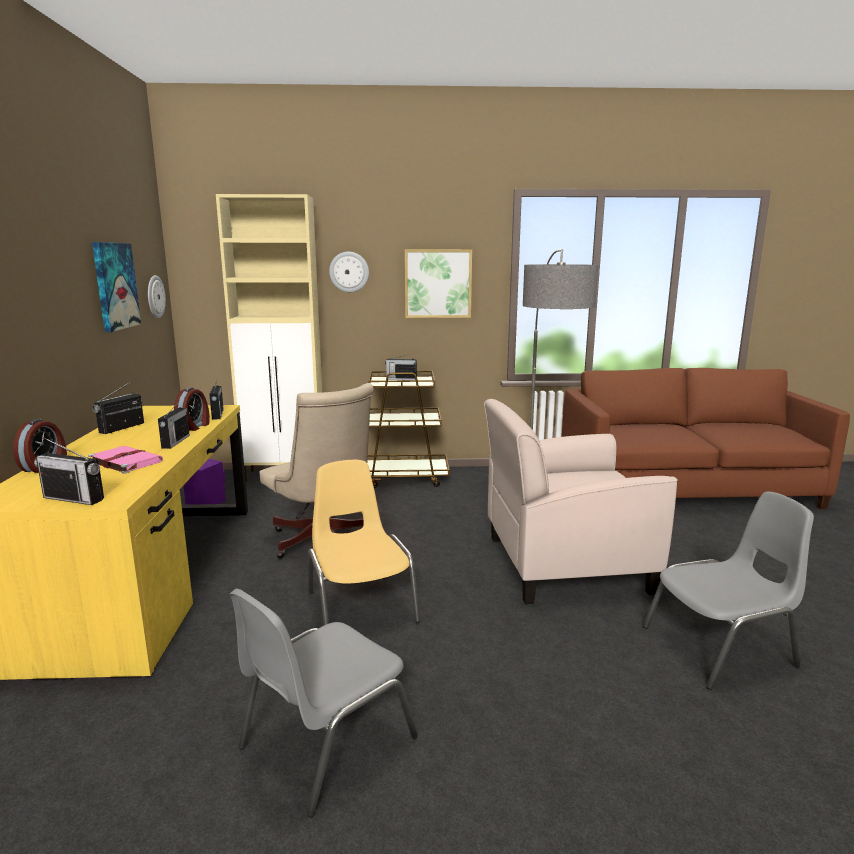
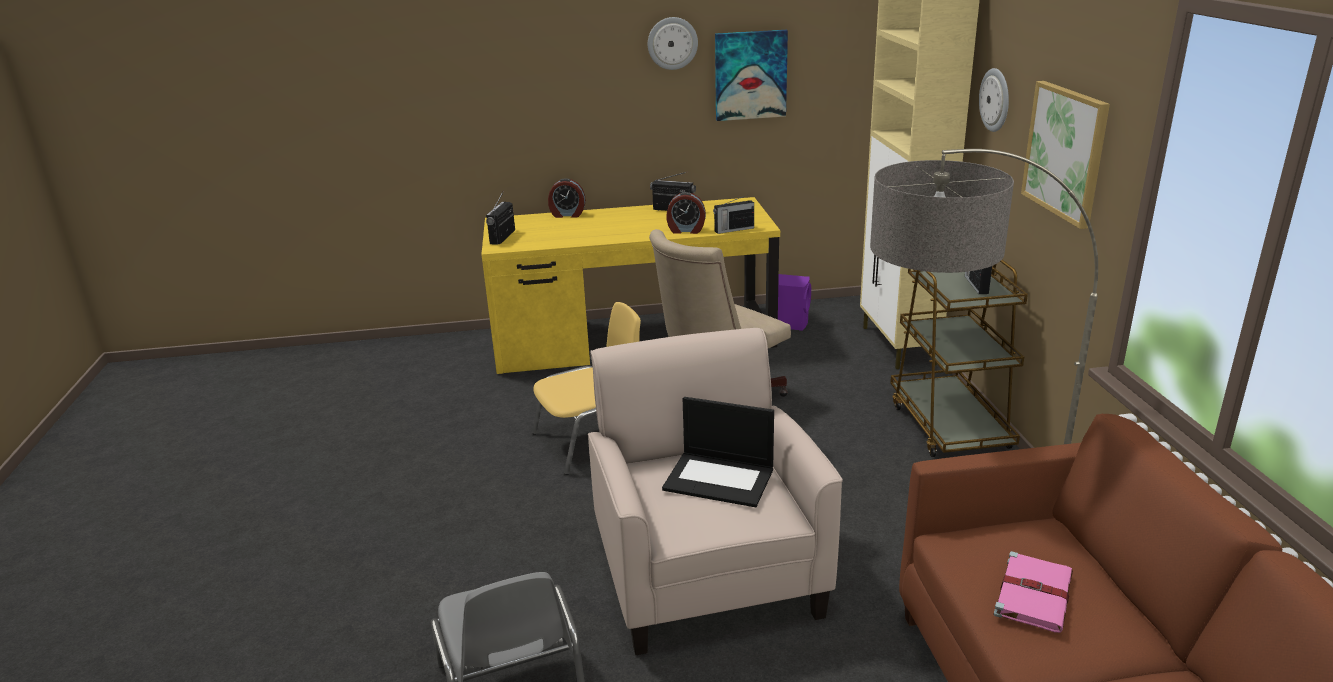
camera: 85 degrees right, 10 degrees up
pink book [88,446,163,474] -> pink book moved to [993,551,1073,633]
wall clock [148,275,166,318] -> wall clock moved to [648,17,698,70]
radio [158,404,190,449] -> none
grey chair [230,589,418,818] -> none
none -> laptop [662,397,774,507]

